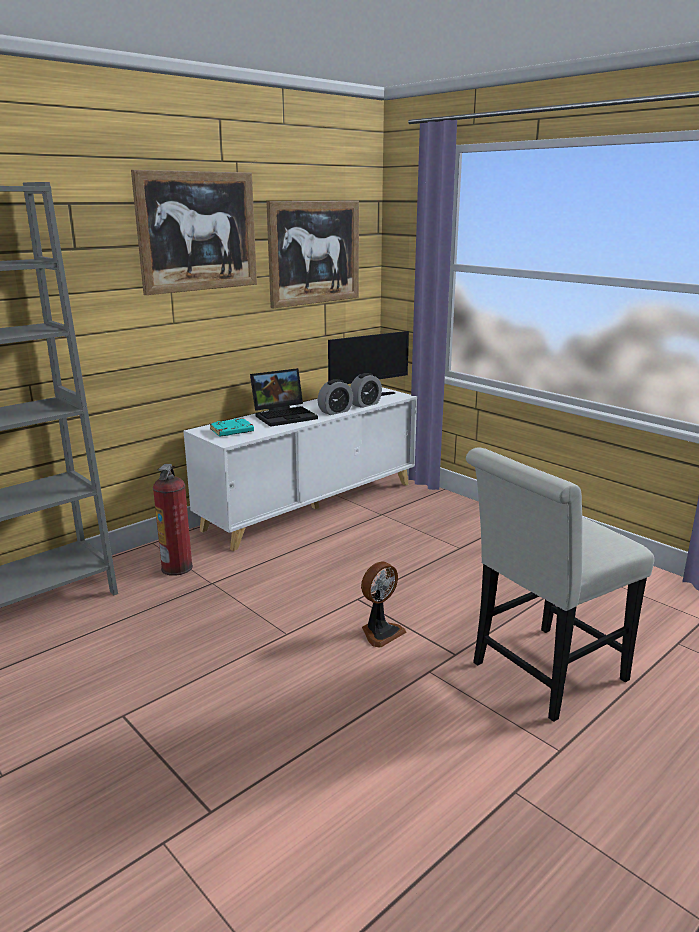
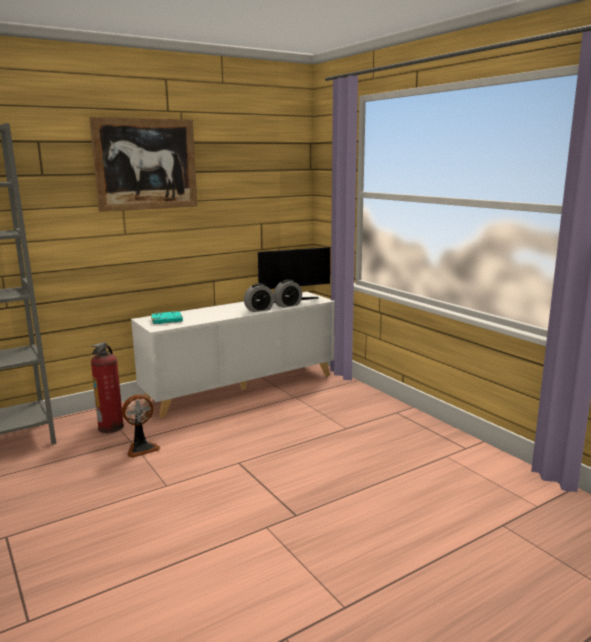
camera: 10 degrees right, 5 degrees down
laptop [250,368,318,427] -> none
picture [266,201,359,308] -> none
fan [361,561,407,648] -> fan moved to [122,394,160,458]
white chair [466,447,654,722] -> none

